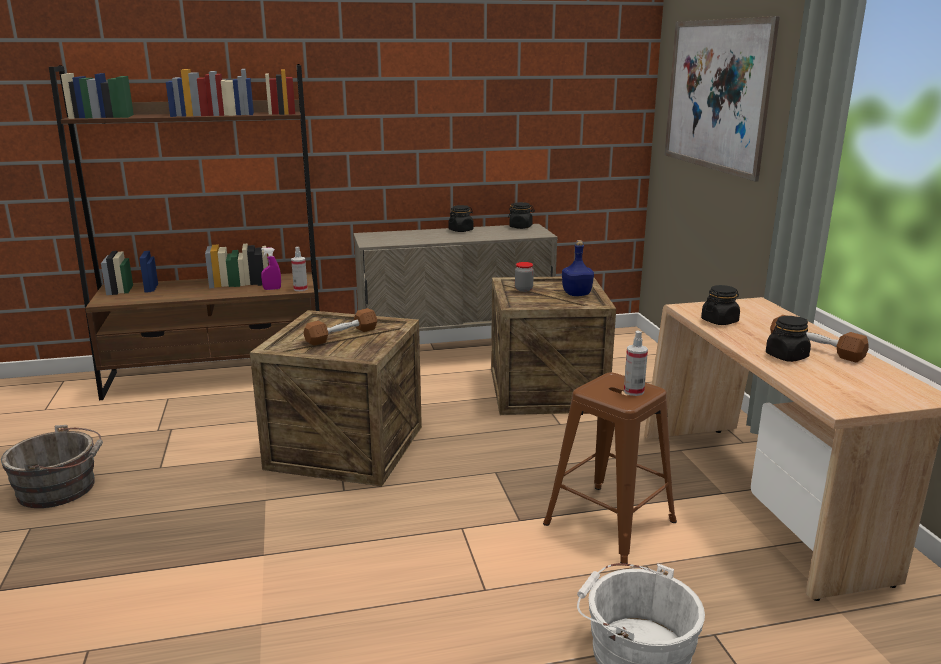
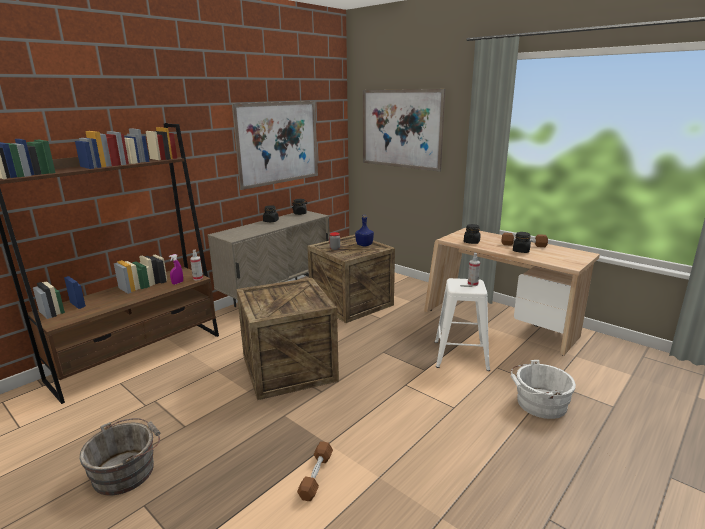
camera: 35 degrees left, 0 degrees up
brown dumbbell [303,308,377,346] -> brown dumbbell moved to [297,441,333,501]
brown stool [543,372,677,564] -> white stool [435,278,490,371]
none -> picture [232,101,318,190]

